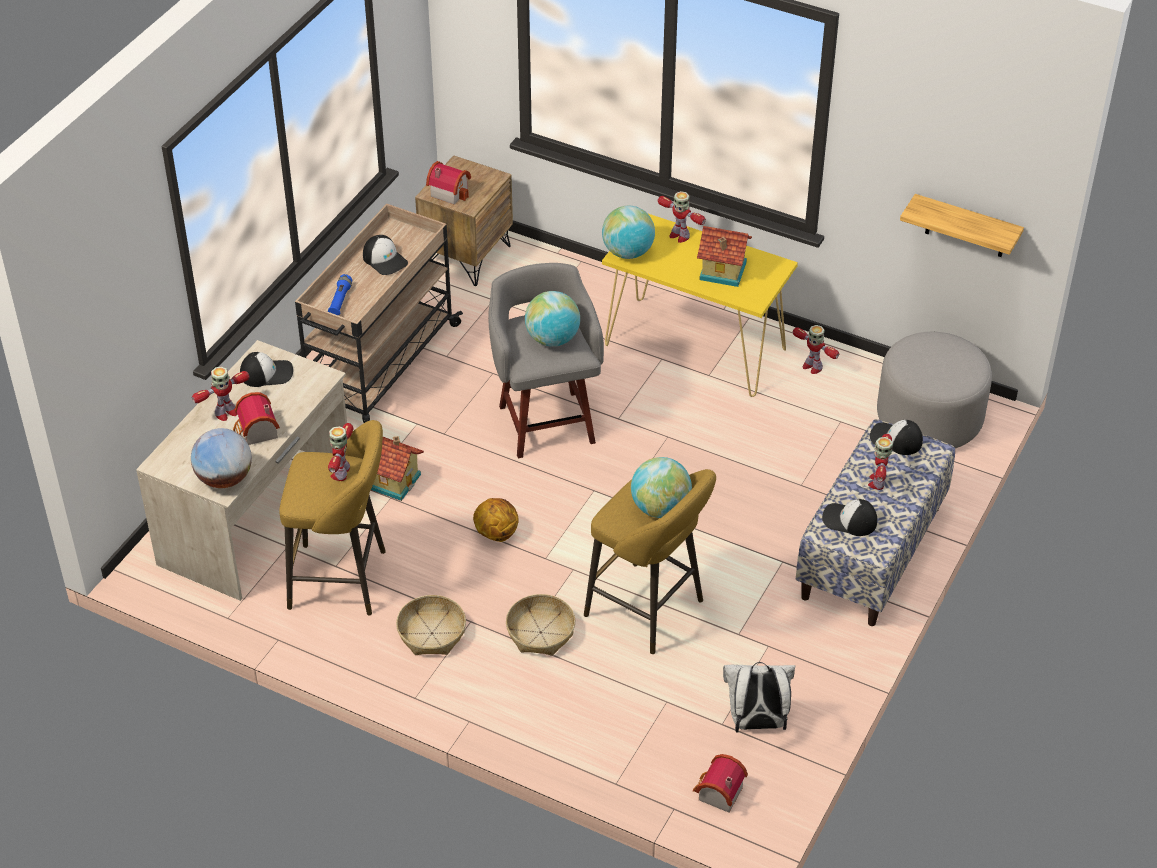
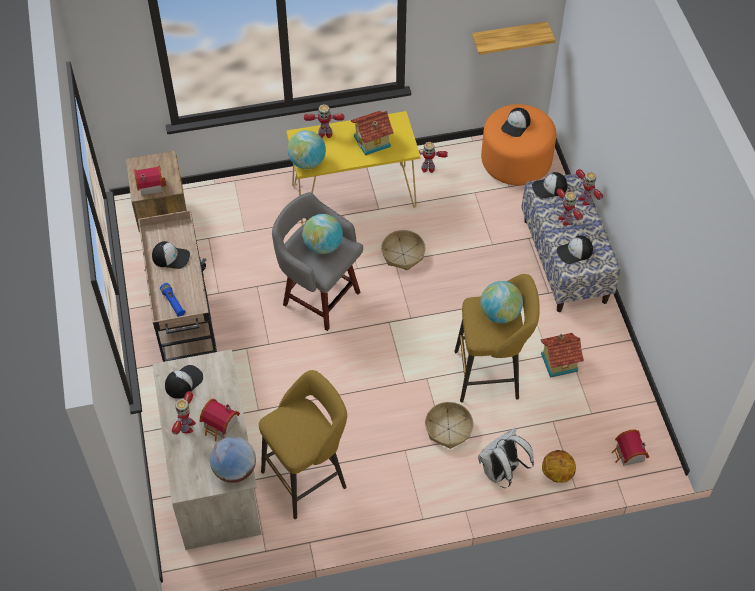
camera: 40 degrees left, 10 degrees up
toy robot [328,423,353,481] -> toy robot moved to [576,169,603,206]
toy house [371,436,424,501] -> toy house moved to [541,333,584,378]
basket [396,595,466,655] -> basket moved to [381,230,426,270]
basketball [473,498,519,542] -> basketball moved to [542,450,576,483]
white backpack [723,662,795,733] -> white backpack moved to [478,428,534,488]
grey ottoman [877,332,992,448] -> orange ottoman [481,104,556,185]
none -> cap [501,108,530,137]

